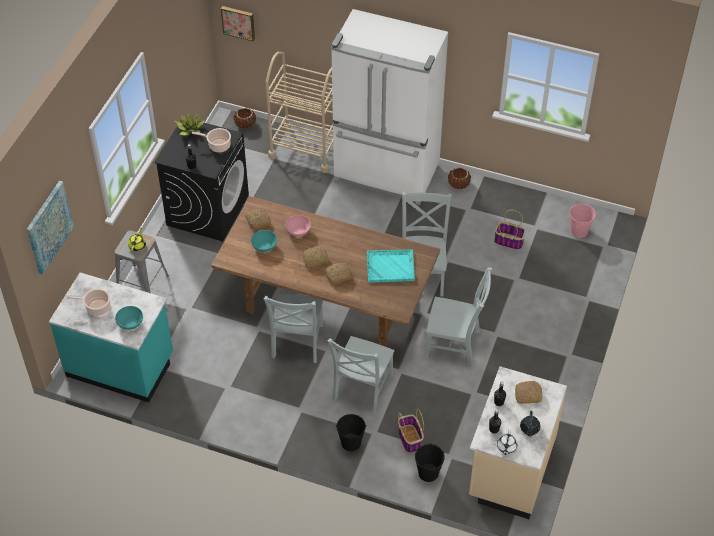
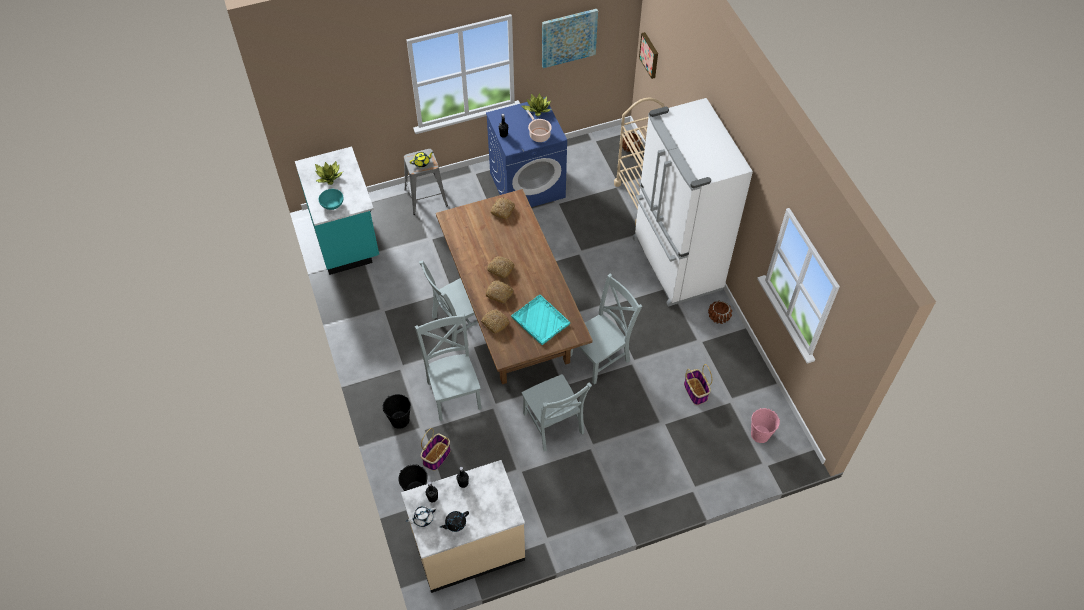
camera: 50 degrees right, 5 degrees up
picture [27,181,74,275] -> picture moved to [542,9,598,68]
cooking pot [66,288,110,316] -> potted plant [315,161,343,185]
black washing machine [154,121,249,241] -> blue washing machine [486,97,567,207]
turquoise bowl [251,230,277,252] -> none
pink bowl [285,215,311,237] -> none
grey chair [327,336,395,414] -> grey chair turned 90 degrees clockwise [415,313,482,421]
bread [515,381,542,404] -> bread moved to [481,309,510,334]

